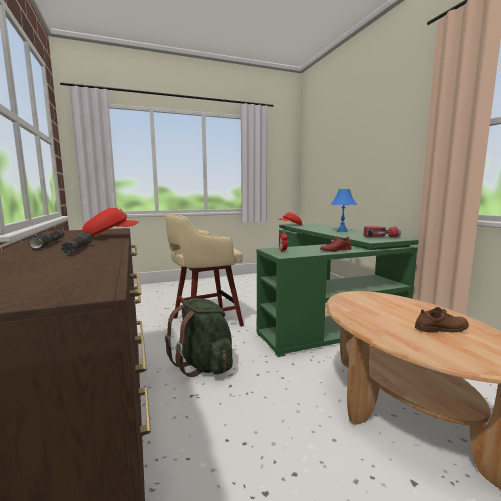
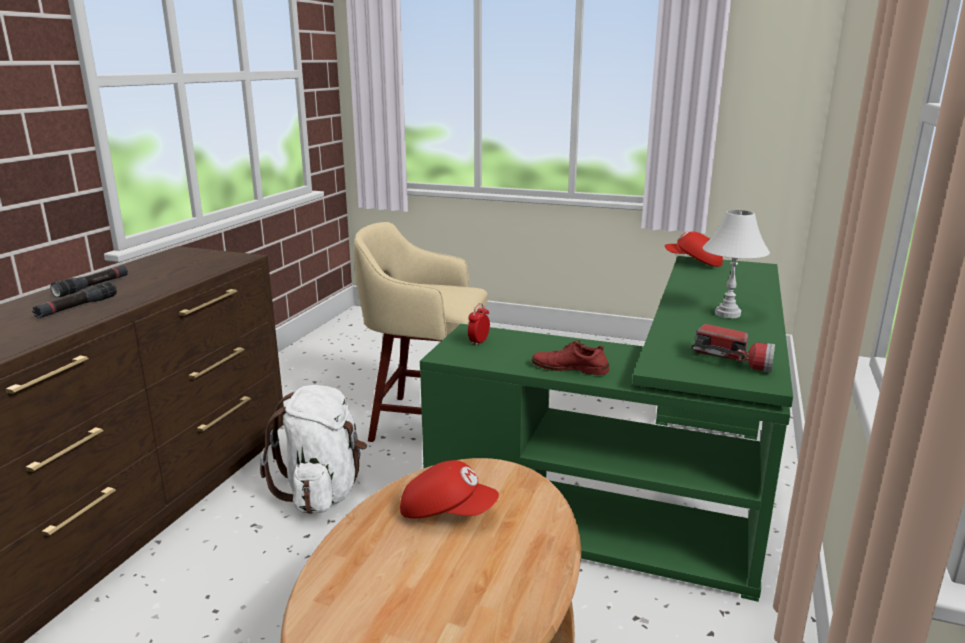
camera: 40 degrees right, 10 degrees up
red cap [82,208,139,236] -> red cap moved to [400,460,499,518]
green backpack [165,298,233,377] -> white backpack [260,385,367,514]
blue table lamp [331,189,357,232] -> white table lamp [703,210,770,318]
brown shoe [415,307,469,333] -> none

